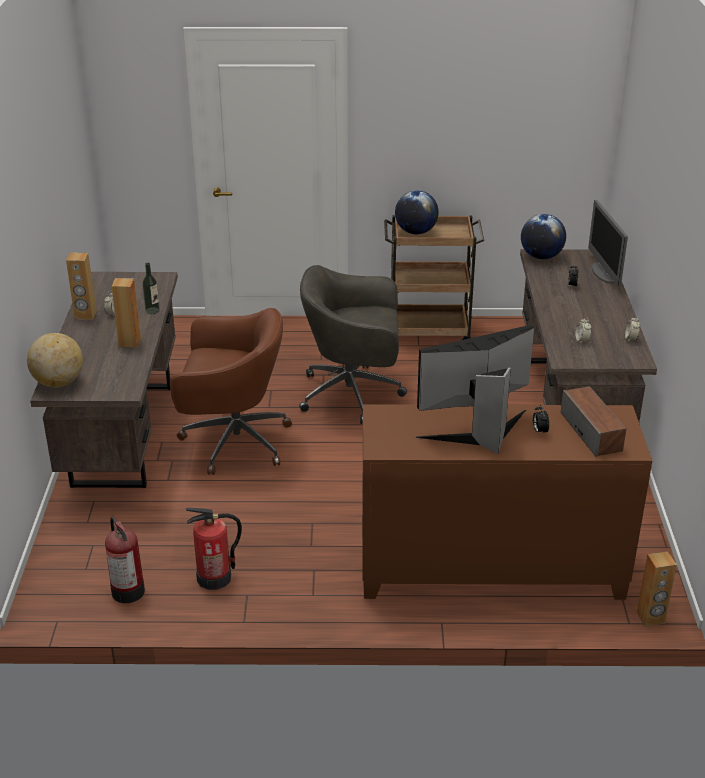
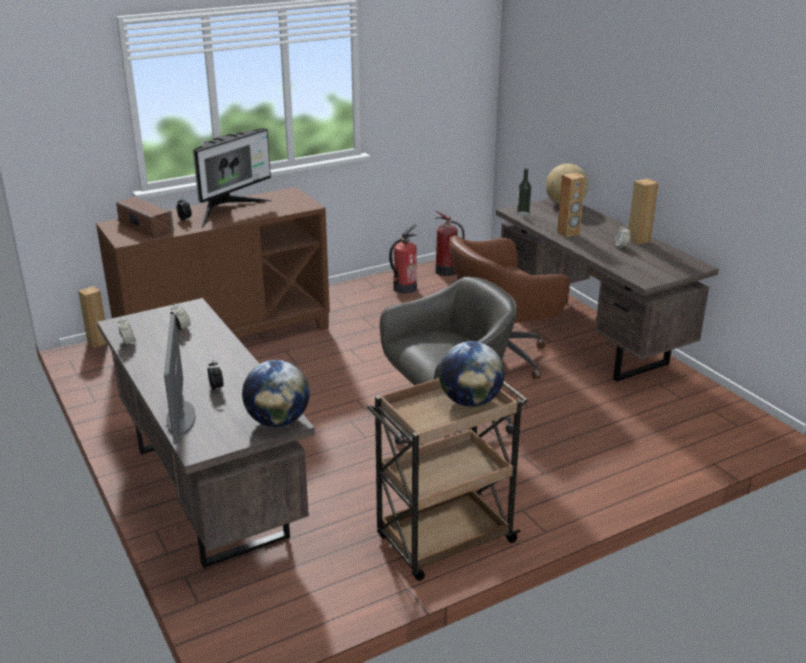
camera: 150 degrees right, 5 degrees down
bottle [142,263,160,314] -> bottle moved to [517,169,531,216]
monitor [588,200,628,286] -> monitor turned 150 degrees counterclockwise [164,314,195,444]

